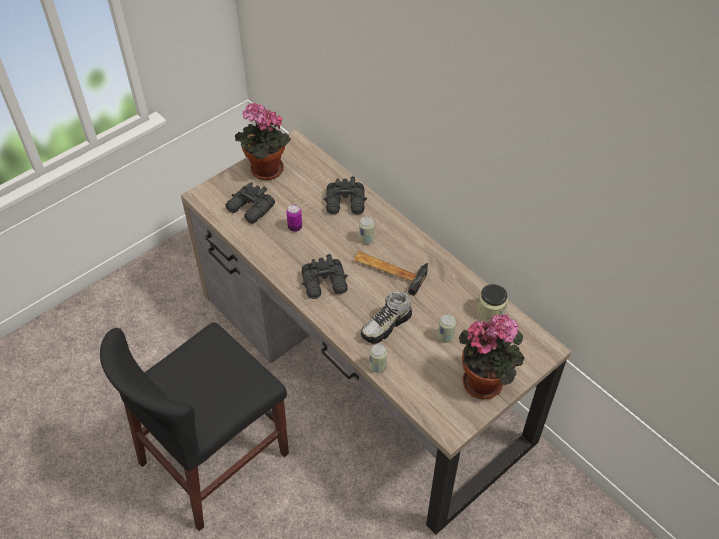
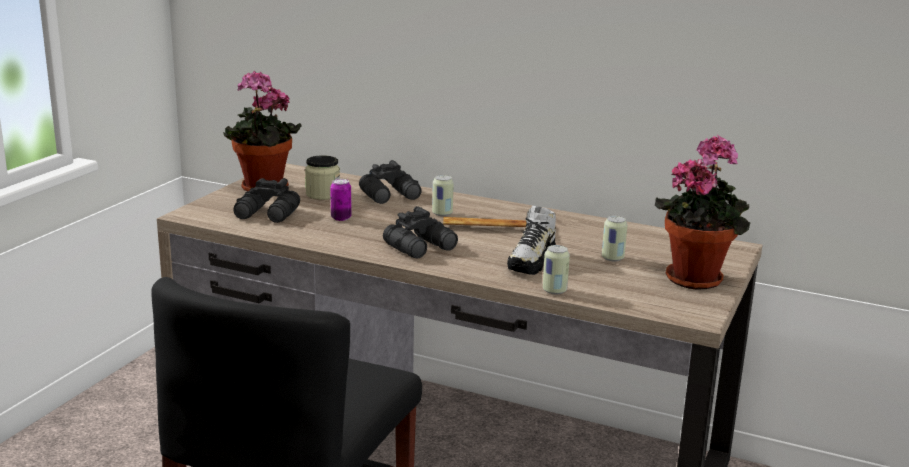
camera: 25 degrees left, 30 degrees down
jar [477,284,508,322] -> jar moved to [305,155,340,200]

